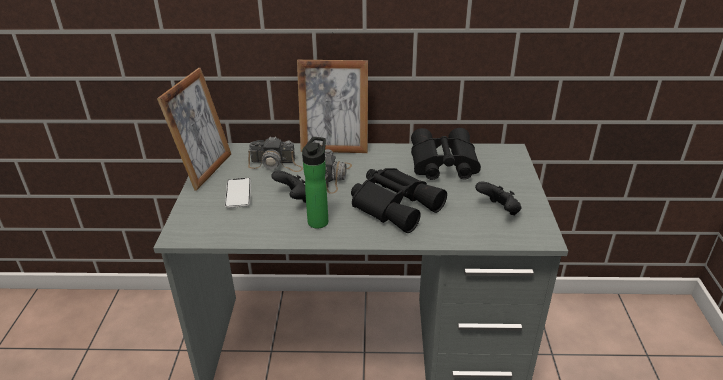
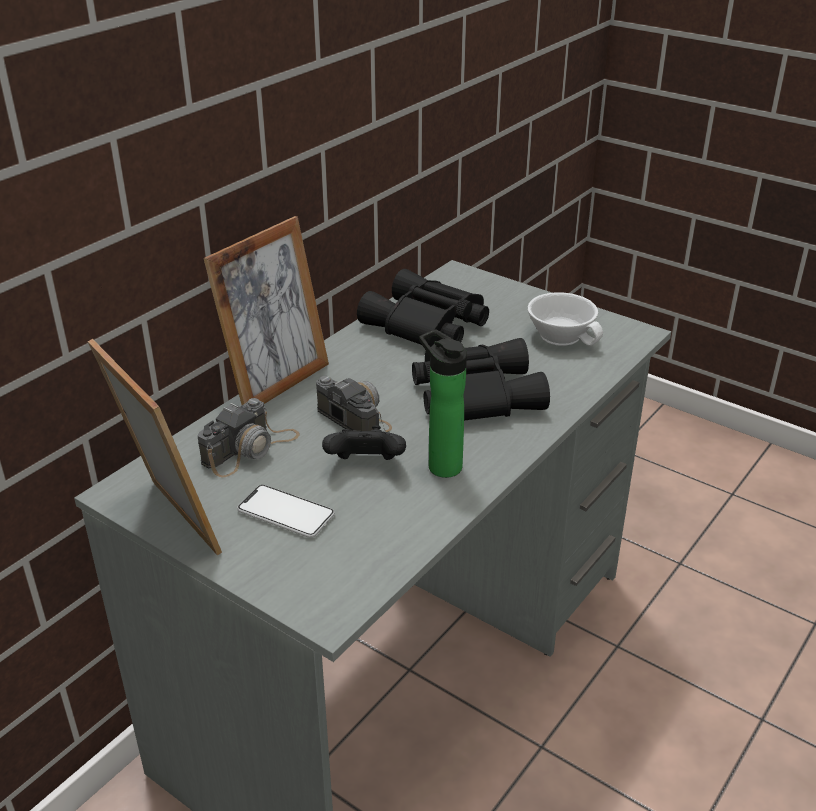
camera: 55 degrees left, 0 degrees up
black game controller [475,181,522,215] -> white cup [528,292,603,346]

